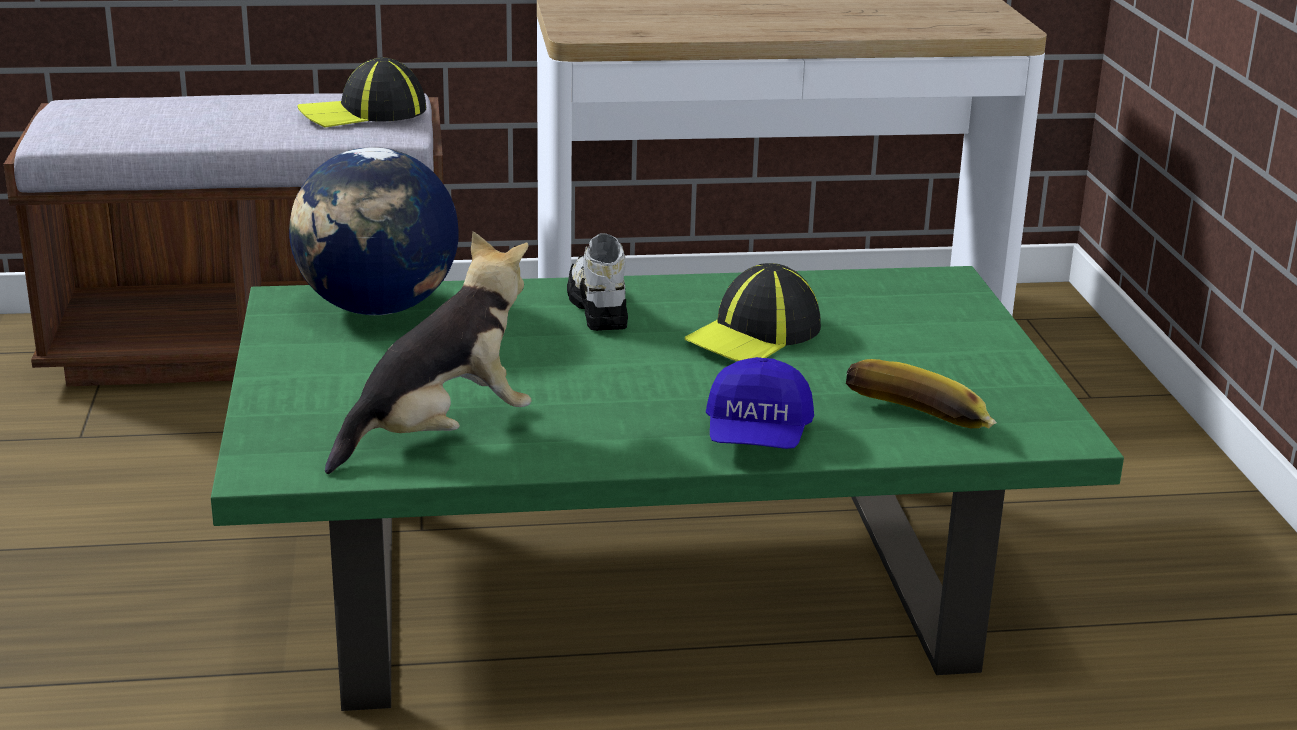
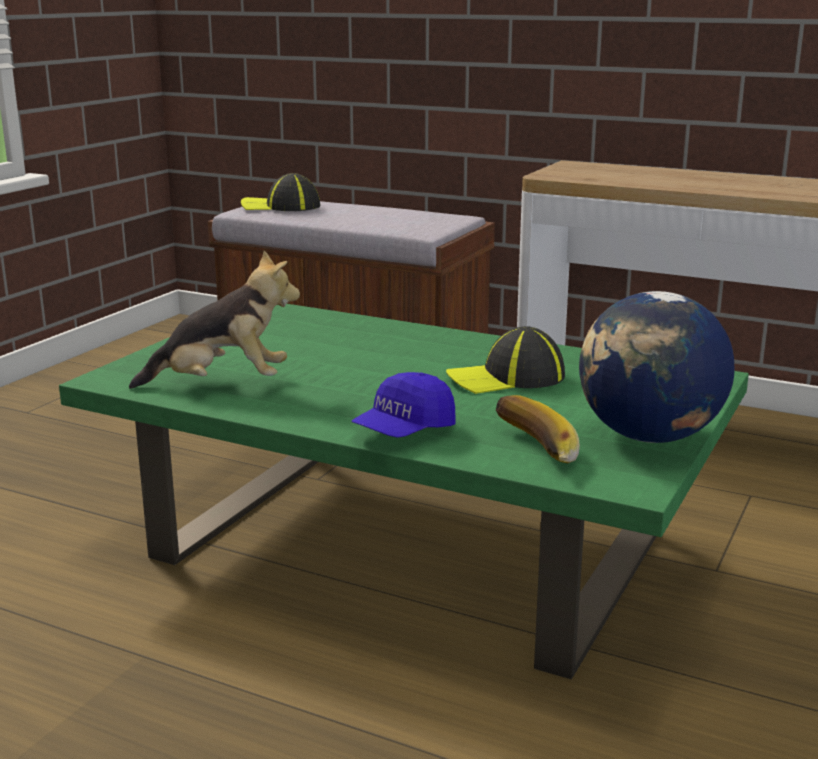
camera: 35 degrees right, 5 degrees down
globe [289,147,459,315] -> globe moved to [579,291,735,443]
cap [298,57,426,127] -> cap moved to [241,173,320,211]
shoe [567,233,628,331] -> none

